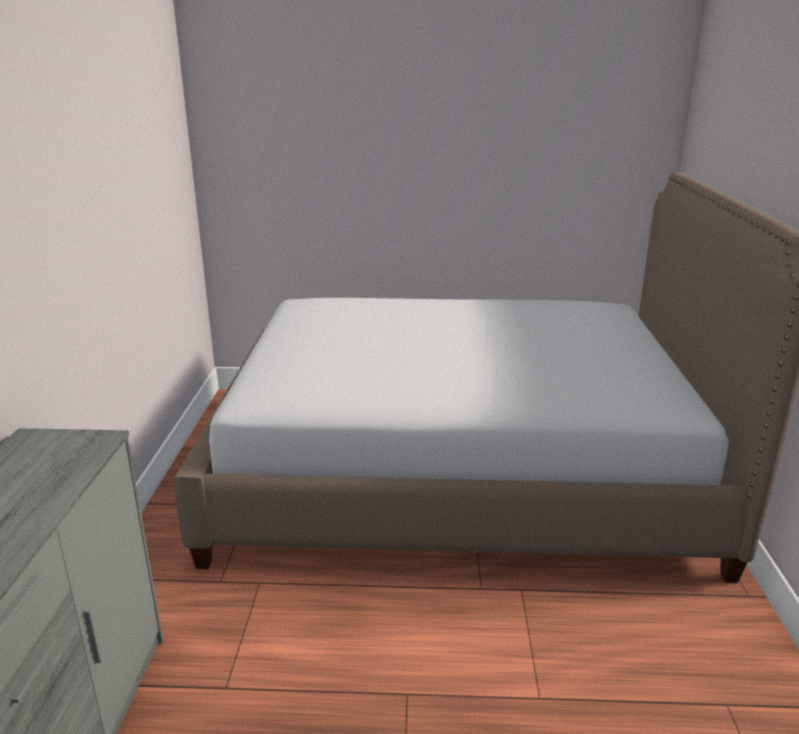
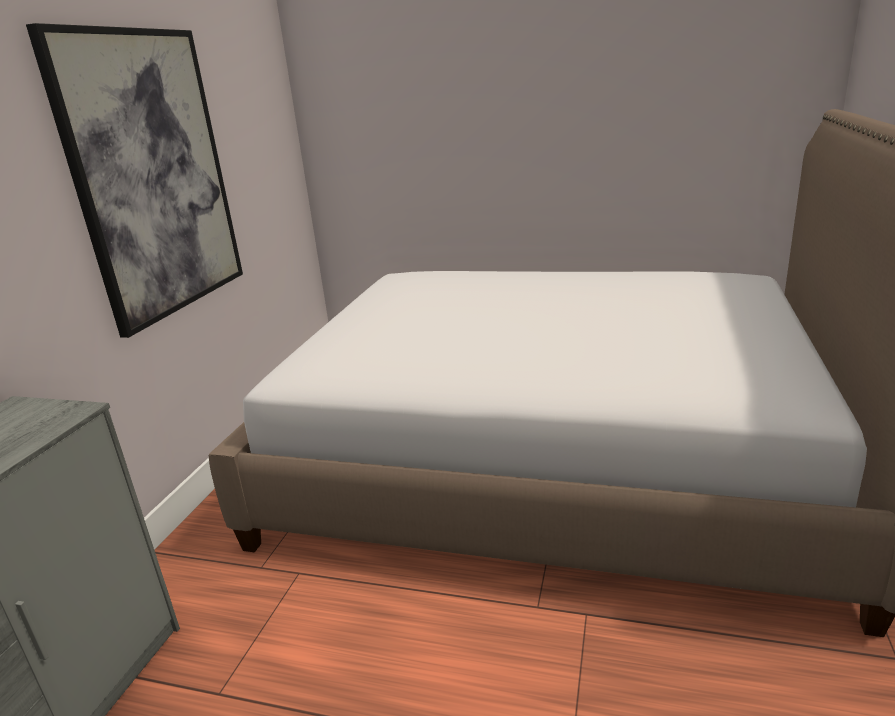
camera: 15 degrees right, 0 degrees up
none -> picture [26,23,243,338]

